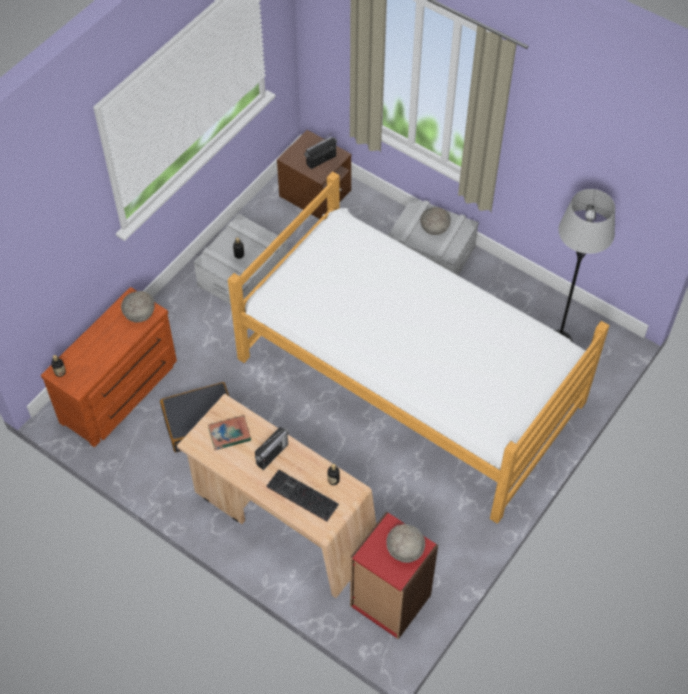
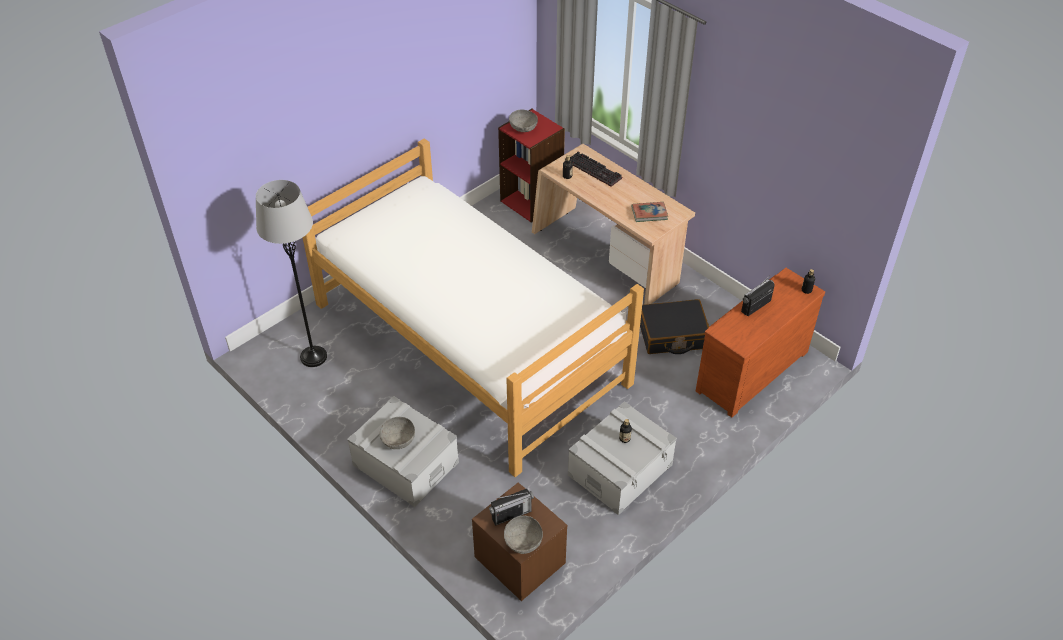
camera: 170 degrees left, 10 degrees down
grey bowl [121,291,155,323] -> grey bowl moved to [504,516,543,554]
radio [255,427,289,470] -> radio moved to [741,275,775,316]

